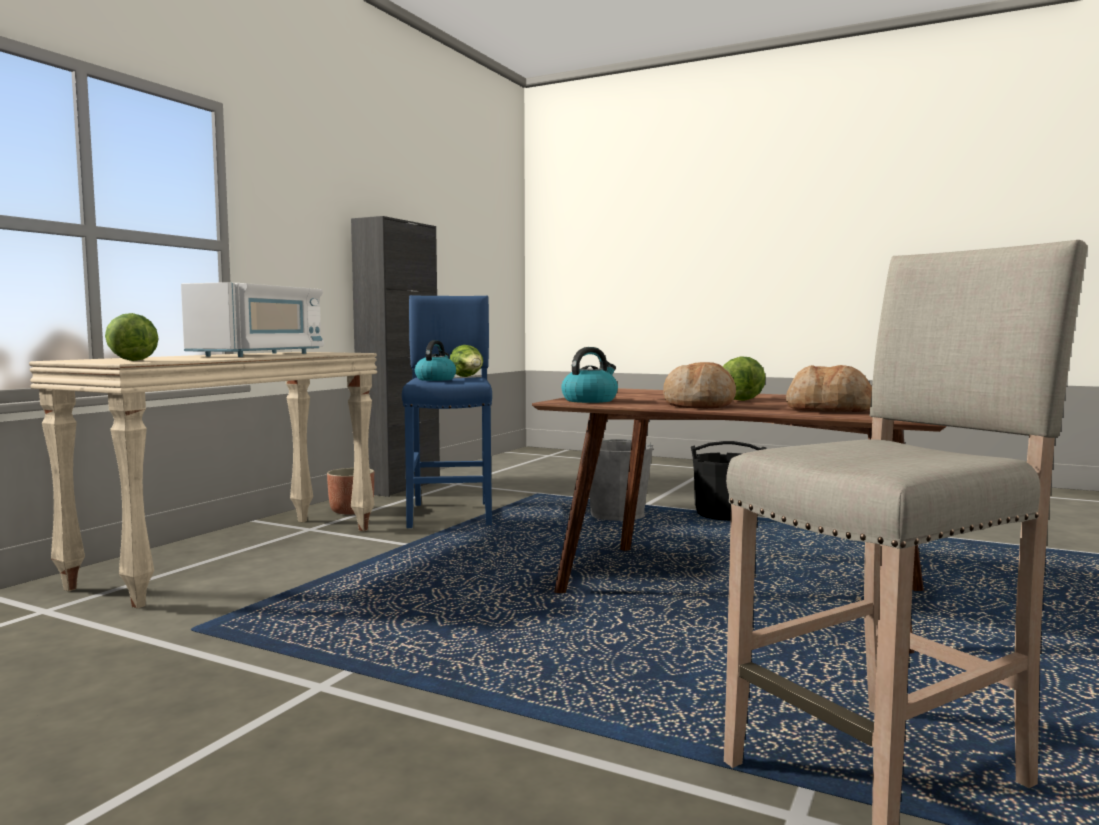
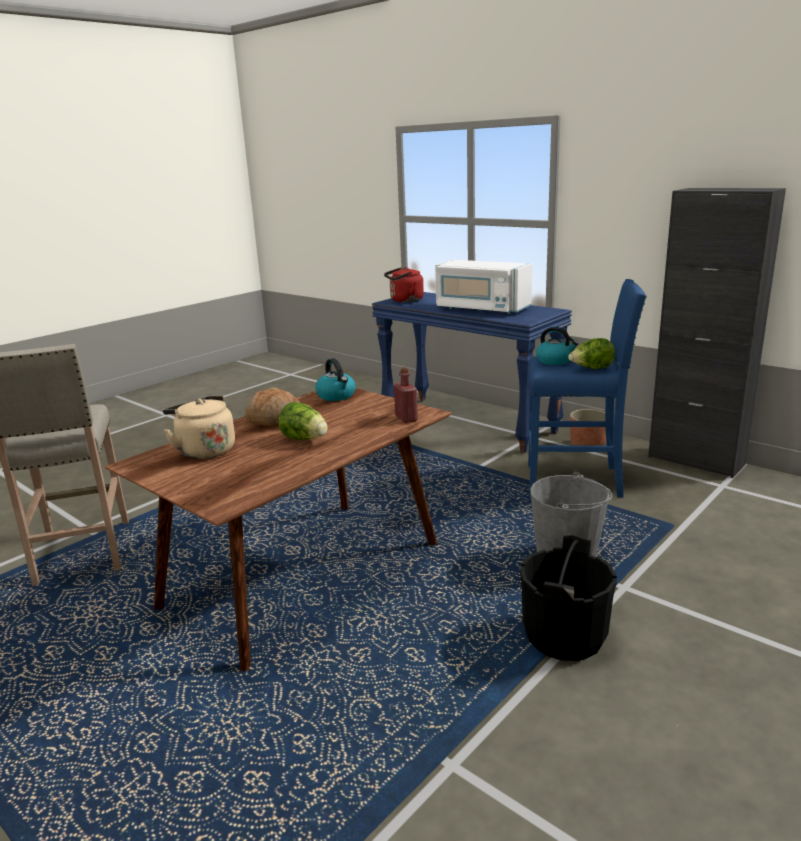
camera: 105 degrees right, 15 degrees up
beige console table [29,352,377,609] -> blue console table [372,292,572,453]
lettuce [105,313,159,361] -> red kettle [384,267,424,303]
bread [786,365,872,412] -> beige kettle [163,396,235,459]
none -> red bottle [394,367,418,423]

